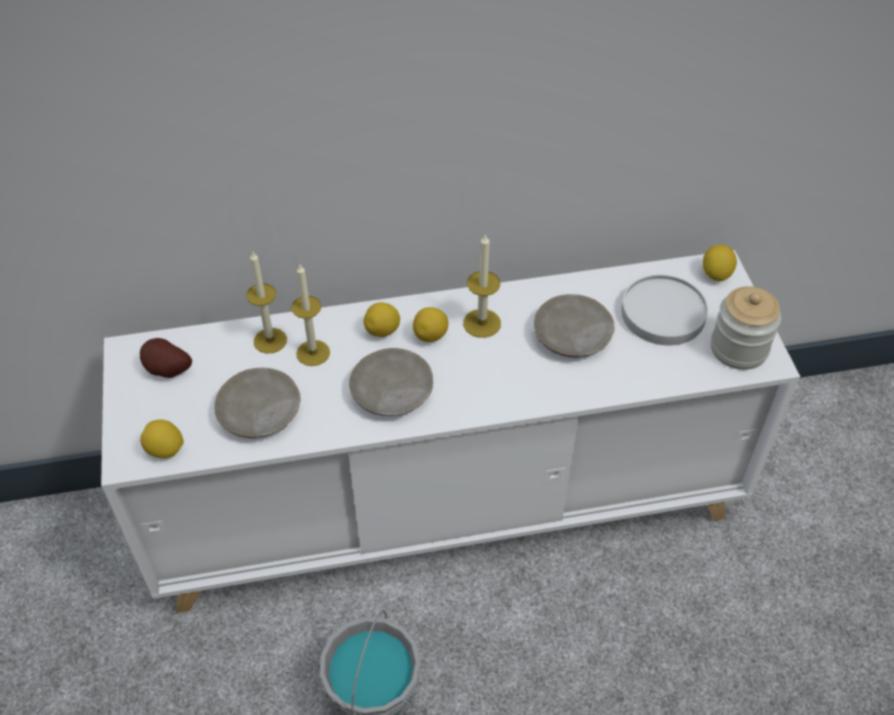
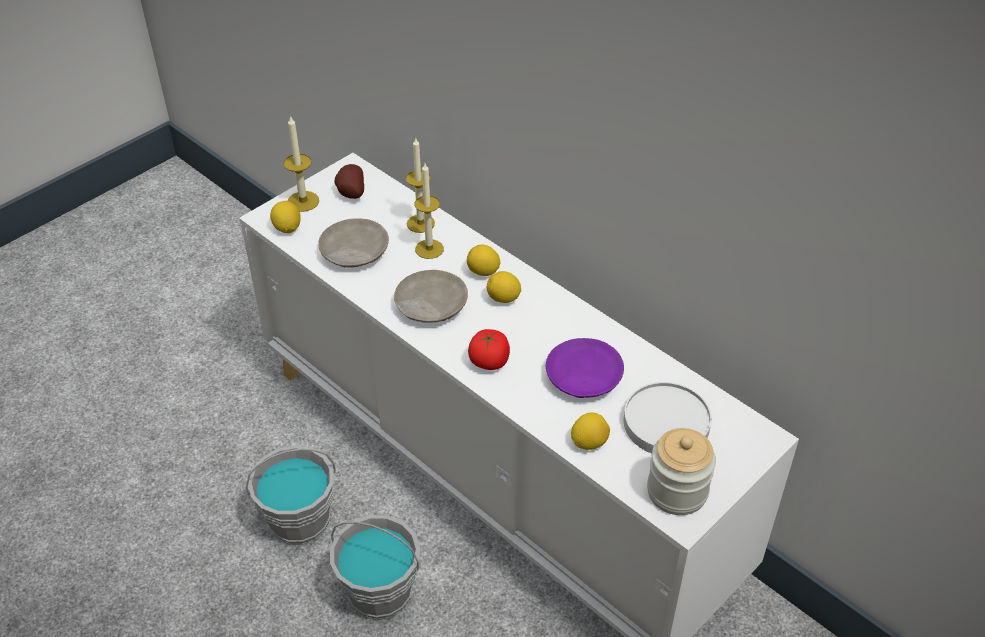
camera: 55 degrees right, 5 degrees down
candle [463,233,501,338] -> candle moved to [284,115,319,212]
beige plate [534,294,615,358] -> purple plate [546,338,624,398]
lemon [703,245,737,281] -> lemon moved to [571,413,610,450]
none -> grey bucket [330,515,420,620]
none -> tomato [468,329,510,370]

